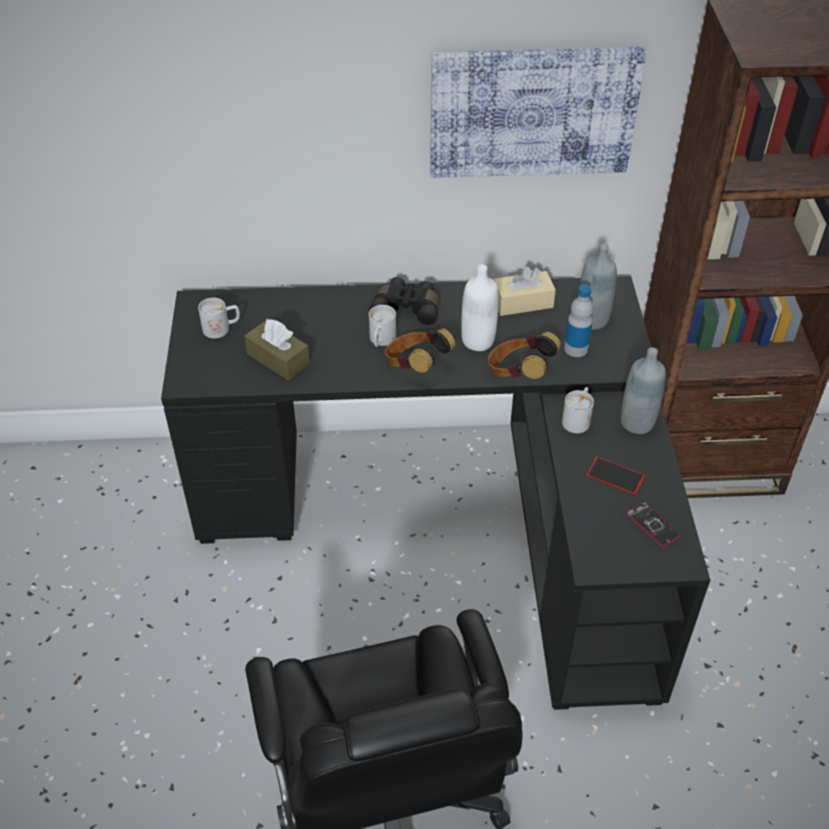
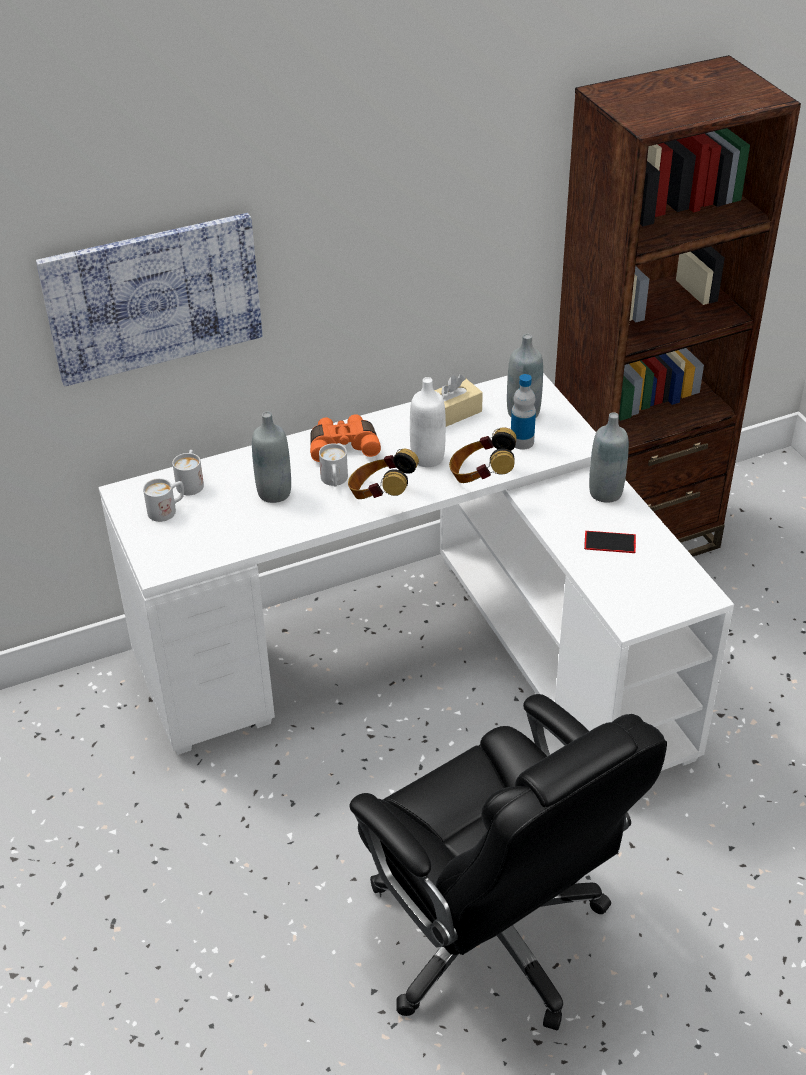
camera: 20 degrees left, 5 degrees down
black desk [161,276,710,710] -> white desk [98,373,734,771]
brown tissue box [245,319,310,380] -> none
black binoculars [369,277,439,326] -> orange binoculars [310,414,381,462]
picture [430,47,646,178] -> picture moved to [36,213,263,386]
white mug [562,387,594,433] -> white mug moved to [172,450,204,495]
phone [626,502,681,547] -> none
none -> grey bottle [252,411,291,503]

